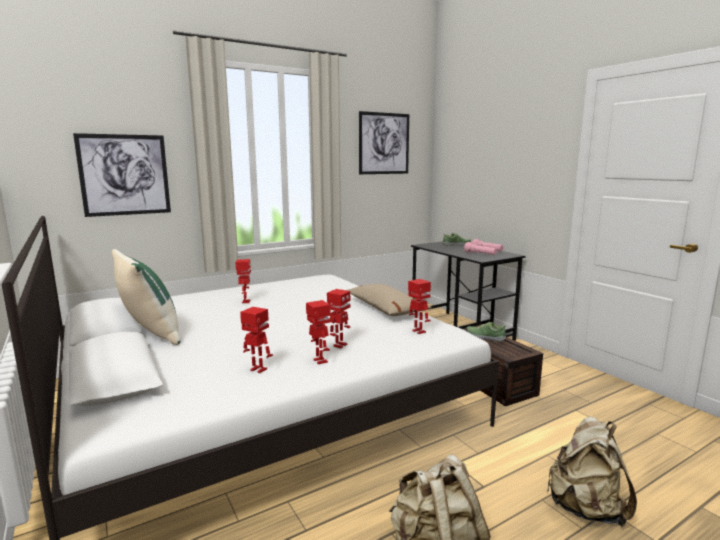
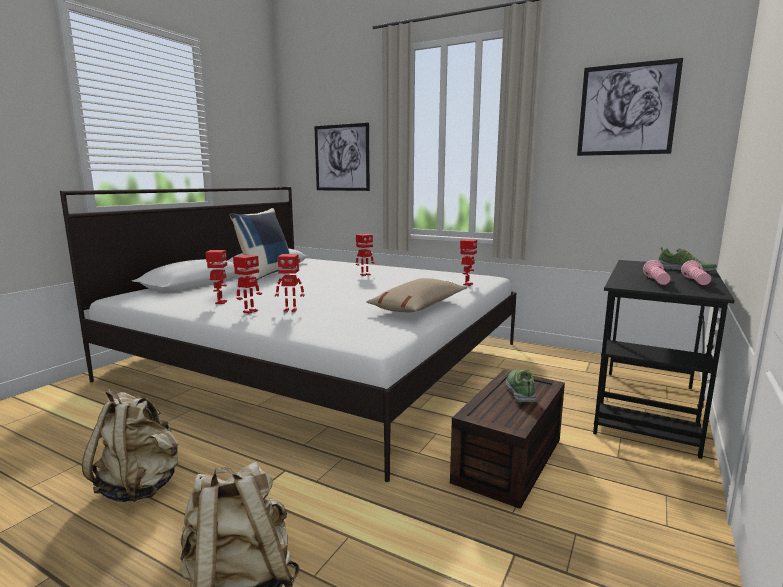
camera: 60 degrees right, 0 degrees up
green pillow [112,249,181,345] -> blue pillow [230,208,296,280]
toy robot [408,279,431,334] -> toy robot moved to [460,239,477,286]

